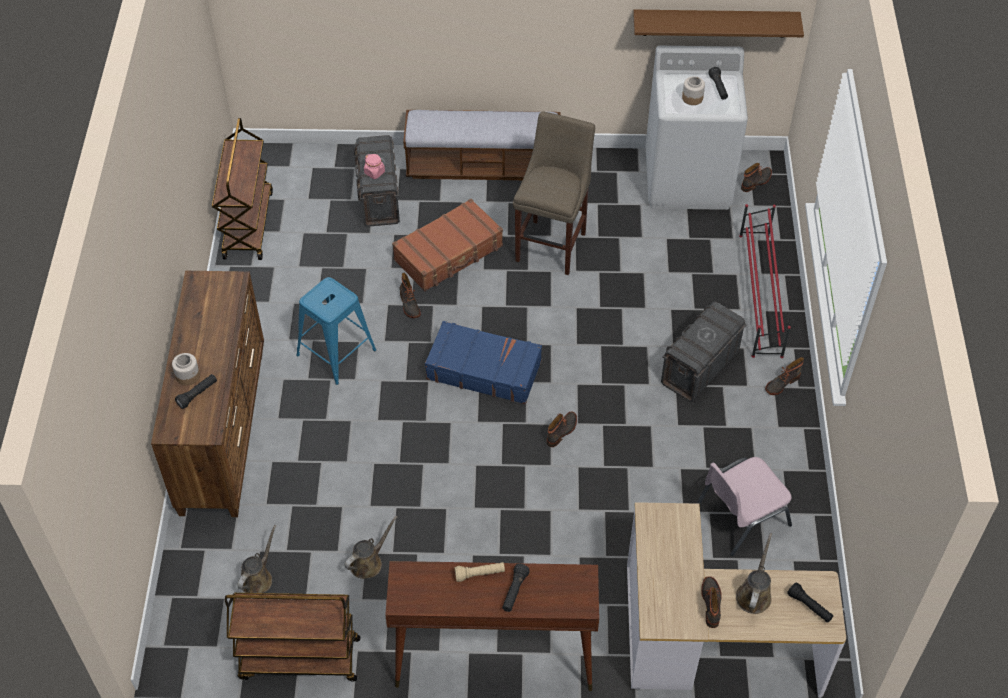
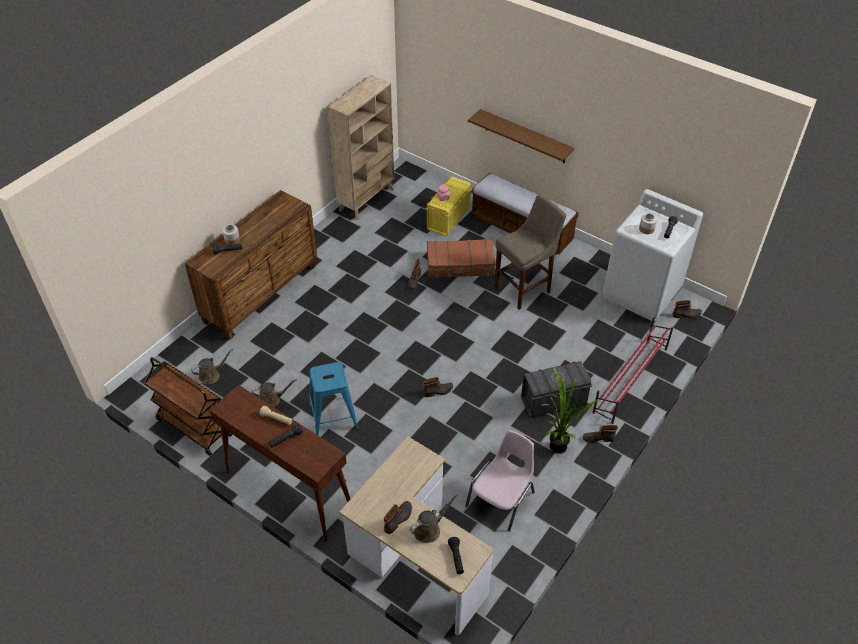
camera: 35 degrees right, 5 degrees down
brown cart [212,118,273,260] -> beige bookcase [328,75,394,220]
blue stool [296,277,376,385] -> blue stool moved to [309,362,358,435]
grey storage box [354,135,400,227] -> yellow storage box [425,177,472,236]
blue suitcase [425,321,542,404] -> none
brown shelf [633,10,804,38] -> brown shelf moved to [468,109,574,163]
pink chair [697,457,792,556] -> pink chair turned 120 degrees clockwise [465,430,535,532]
none -> potted plant [541,367,598,454]

